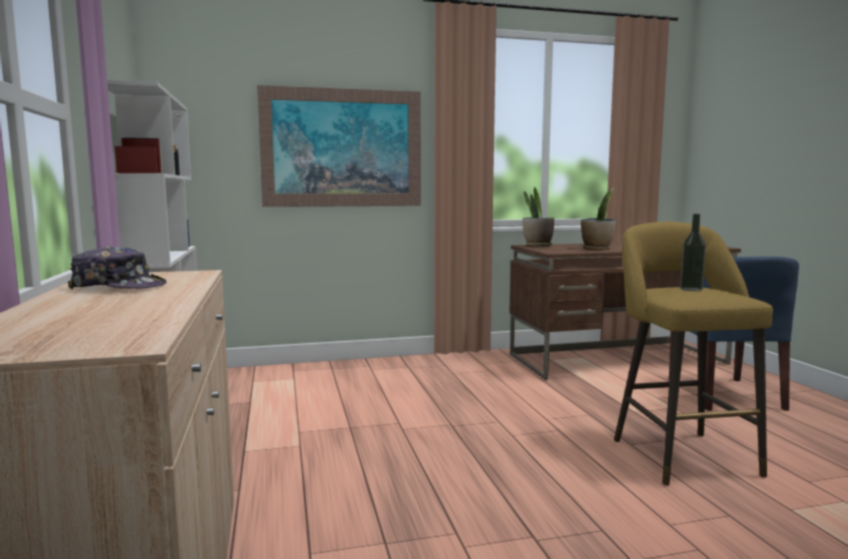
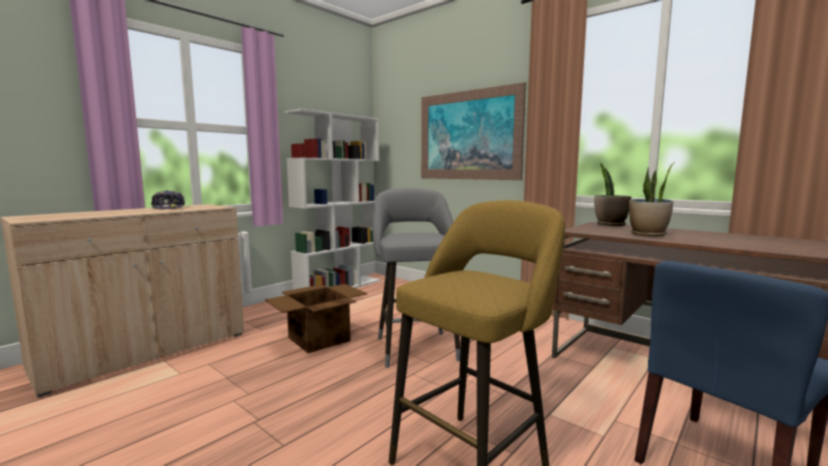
camera: 55 degrees right, 0 degrees up
bottle [680,214,706,291] -> none
none -> cardboard box [265,284,367,353]
none -> grey stool [373,188,460,368]

